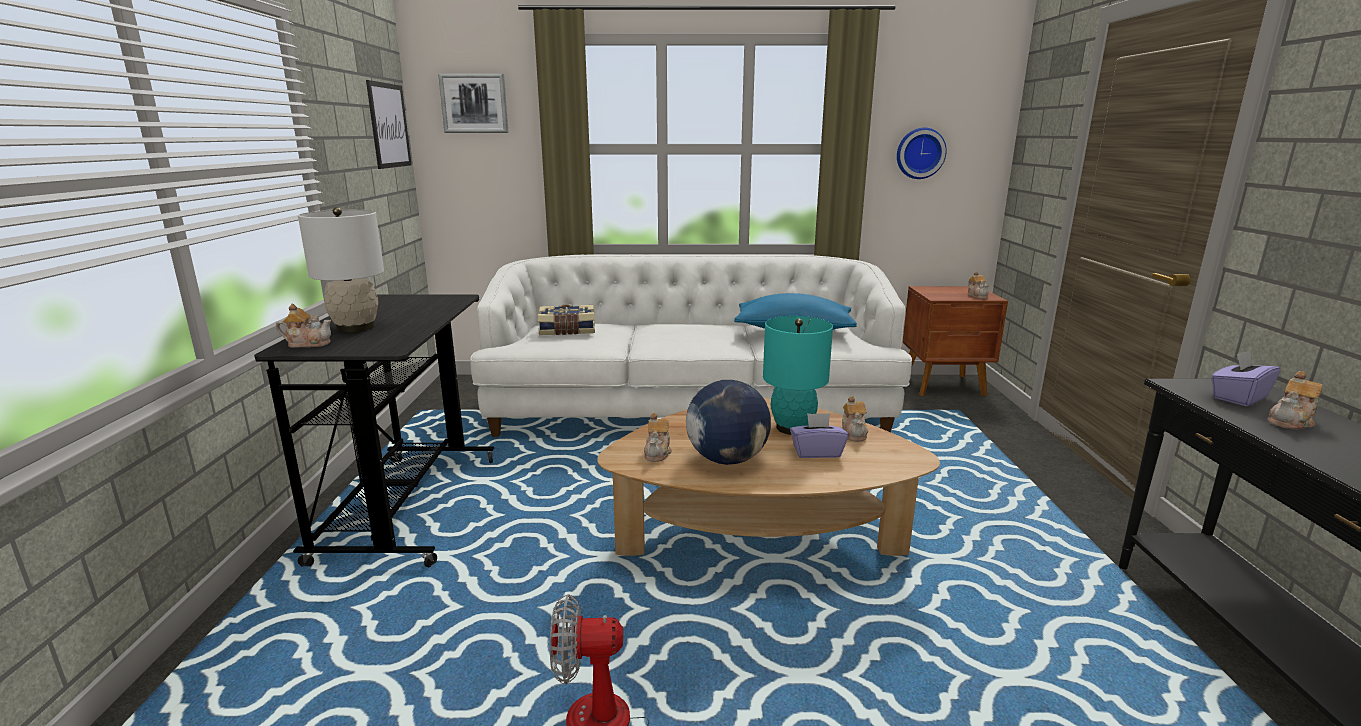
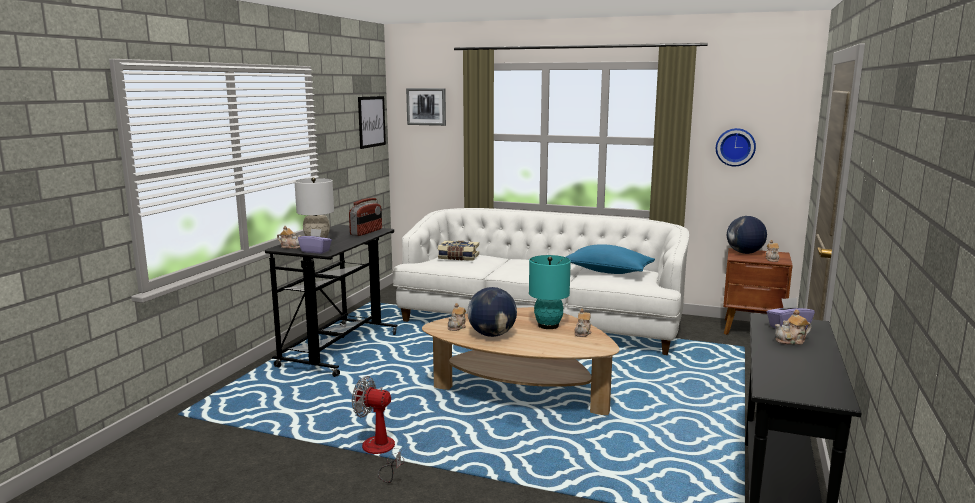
camera: 20 degrees right, 5 degrees down
purple tissue box [790,413,849,458] -> purple tissue box moved to [298,229,332,254]
none -> radio [349,198,382,236]
none -> globe [727,216,767,254]

